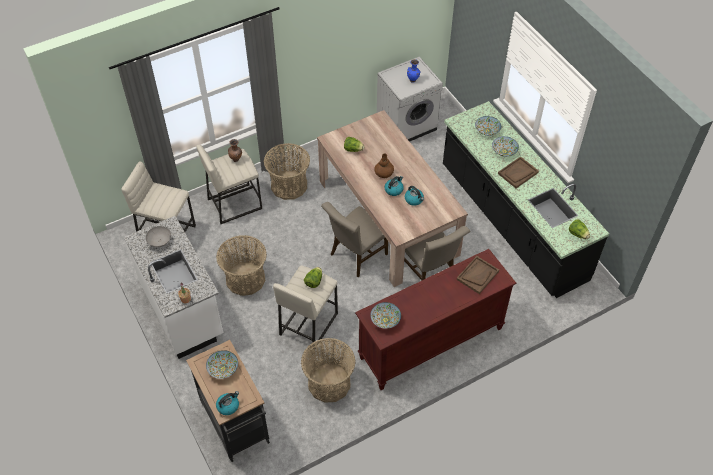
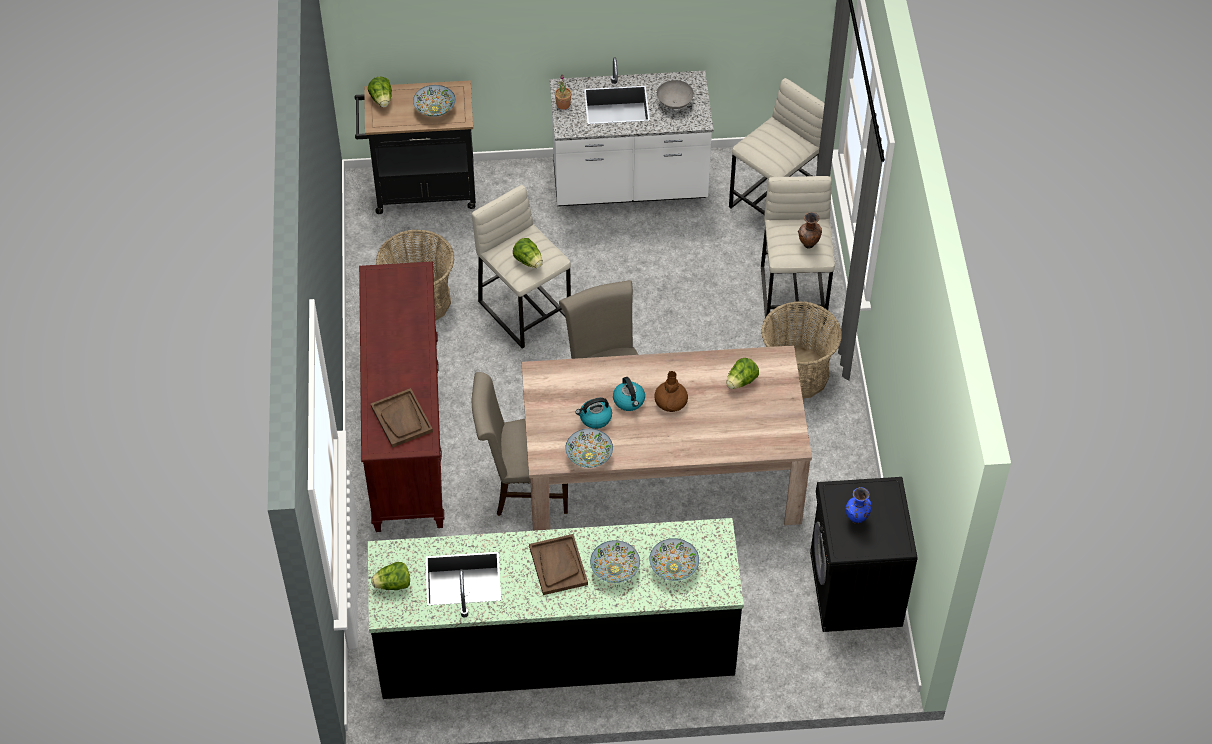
camera: 115 degrees right, 0 degrees up
basket [216,235,267,296] -> none
kettle [216,391,239,415] -> lettuce [368,77,392,107]
bowl [370,302,401,329] -> bowl moved to [565,429,613,468]
white washing machine [377,57,443,142] -> black washing machine [810,477,918,632]

